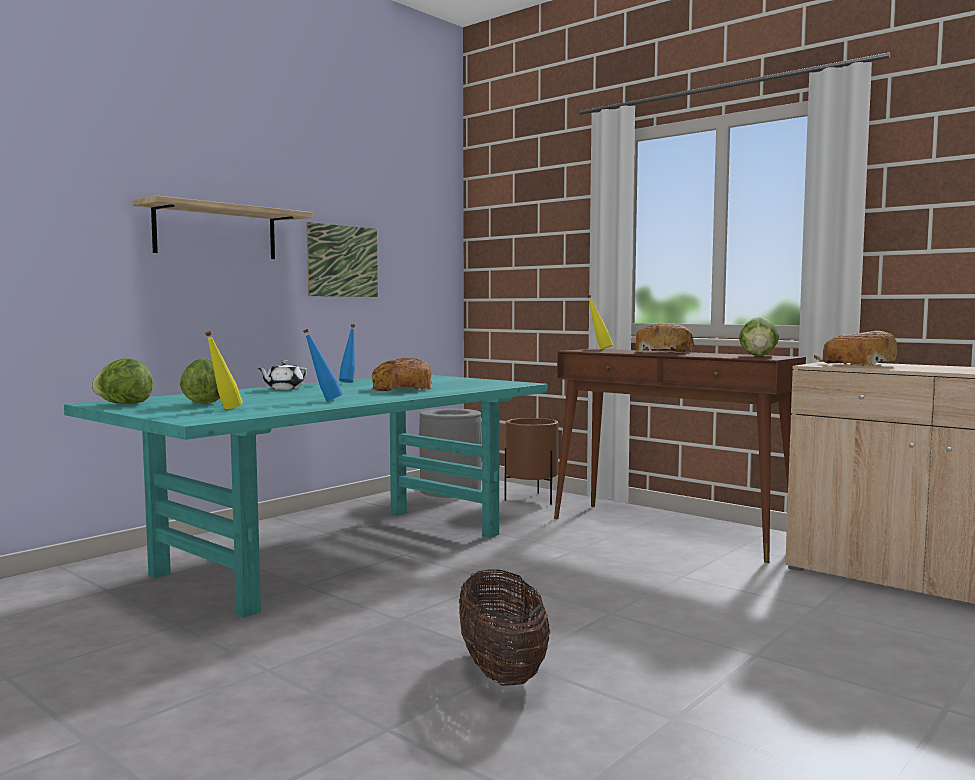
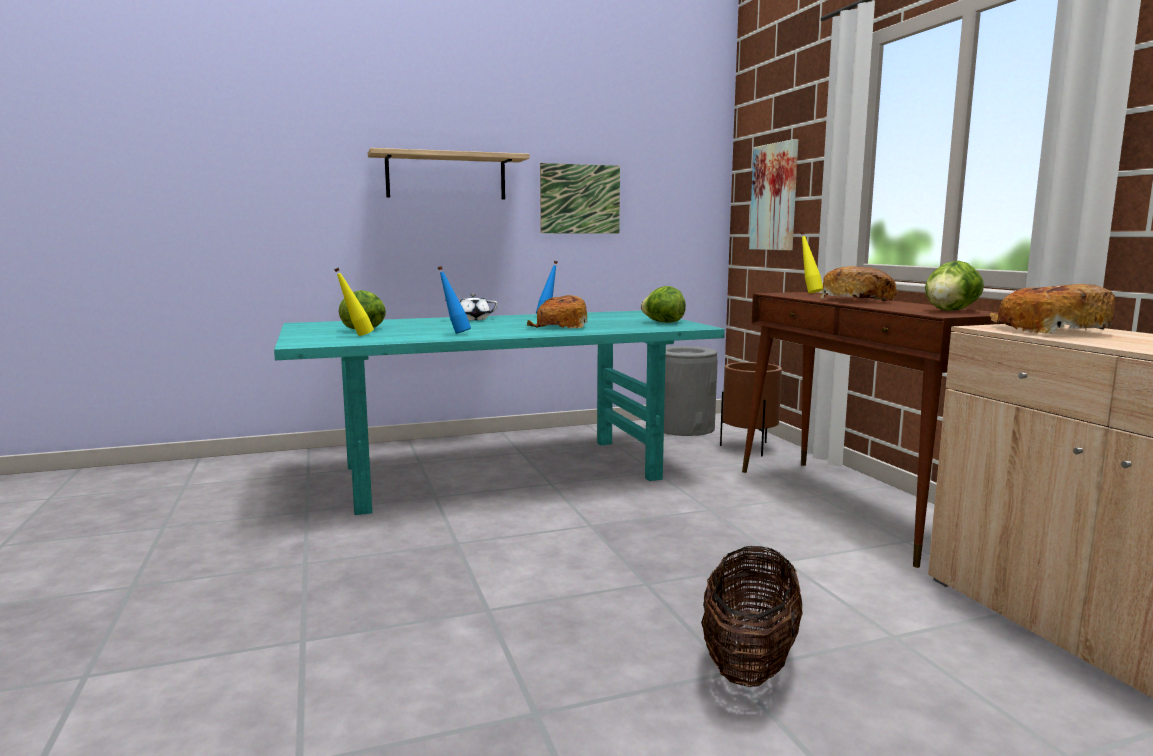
camera: 30 degrees right, 5 degrees up
lettuce [91,358,153,405] -> lettuce moved to [641,286,686,323]
basket [459,569,550,686] -> basket moved to [701,546,803,687]
none -> picture [749,139,798,250]

